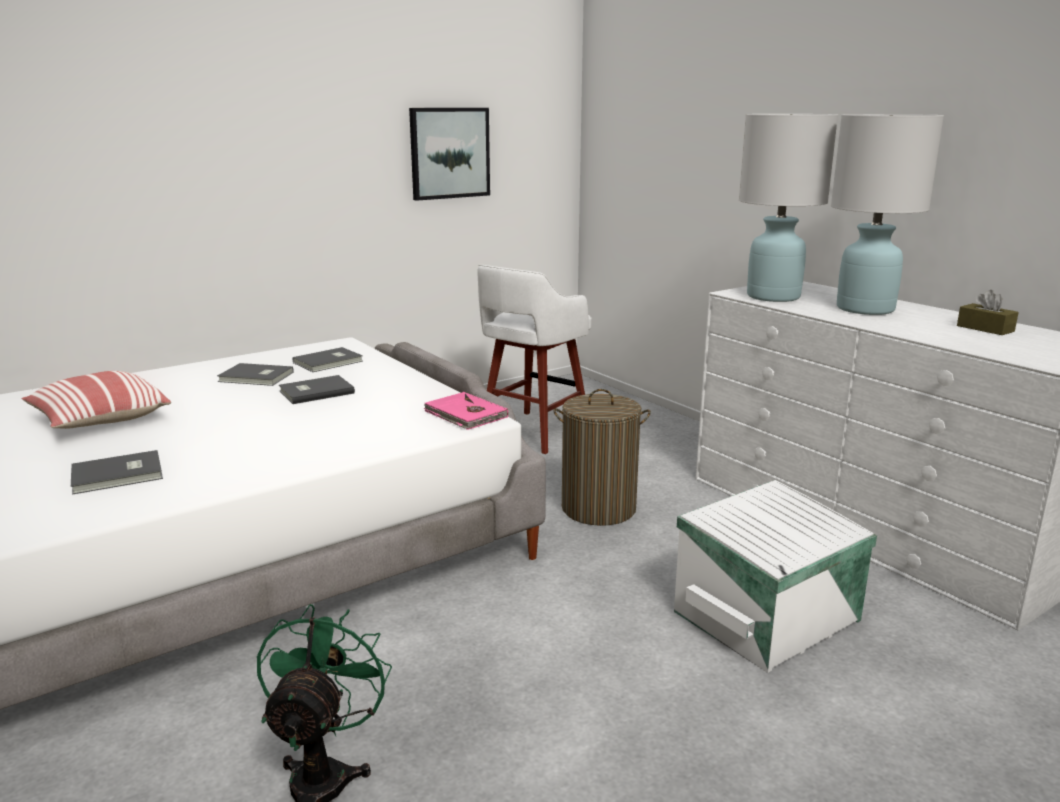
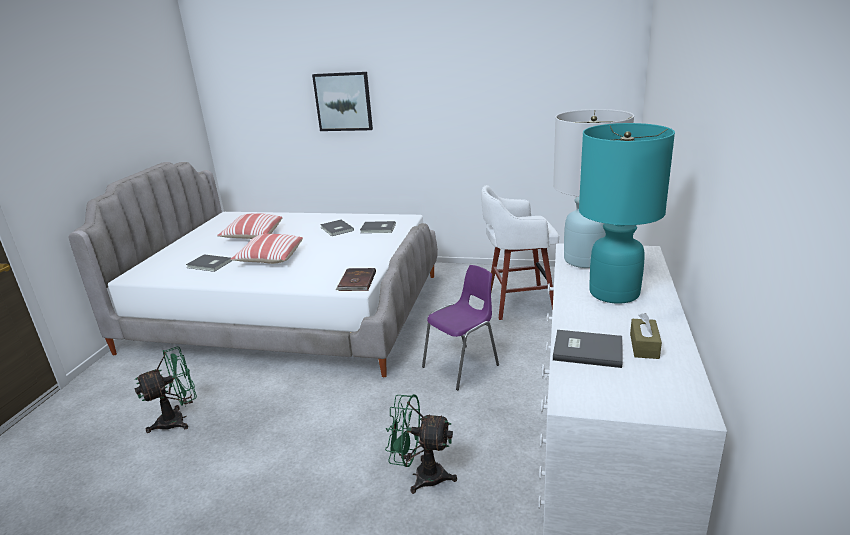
camera: 50 degrees right, 5 degrees up
grey book [279,375,355,404] -> grey book moved to [553,330,623,368]
picture [409,108,490,201] -> picture moved to [312,72,373,131]
pink book [424,392,508,430] -> brown book [336,268,376,291]
laundry basket [553,389,651,526] -> purple chair [422,265,499,390]
white storage box [674,480,877,673] -> green fan [385,394,457,494]
white table lamp [831,114,944,315] -> turquoise table lamp [579,123,675,304]
none -> pillow [230,234,303,264]

